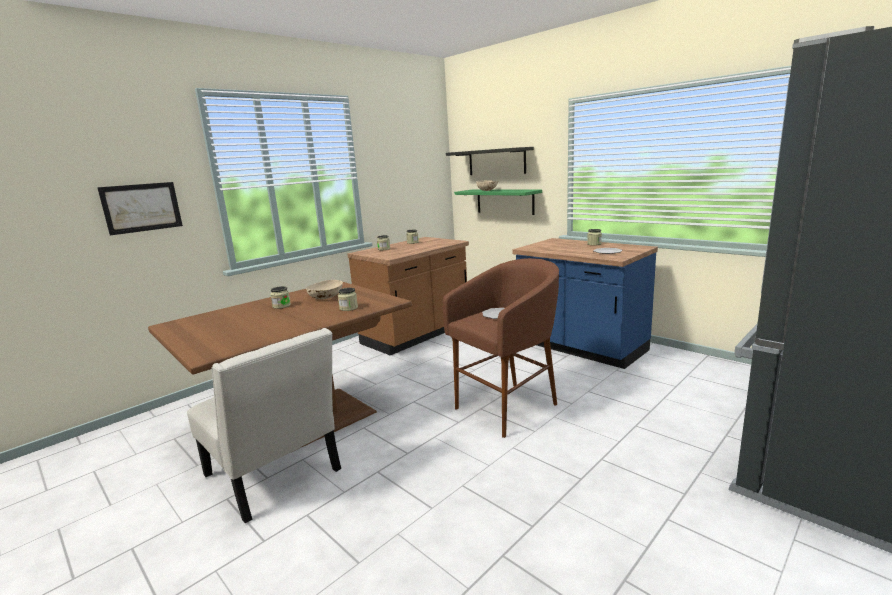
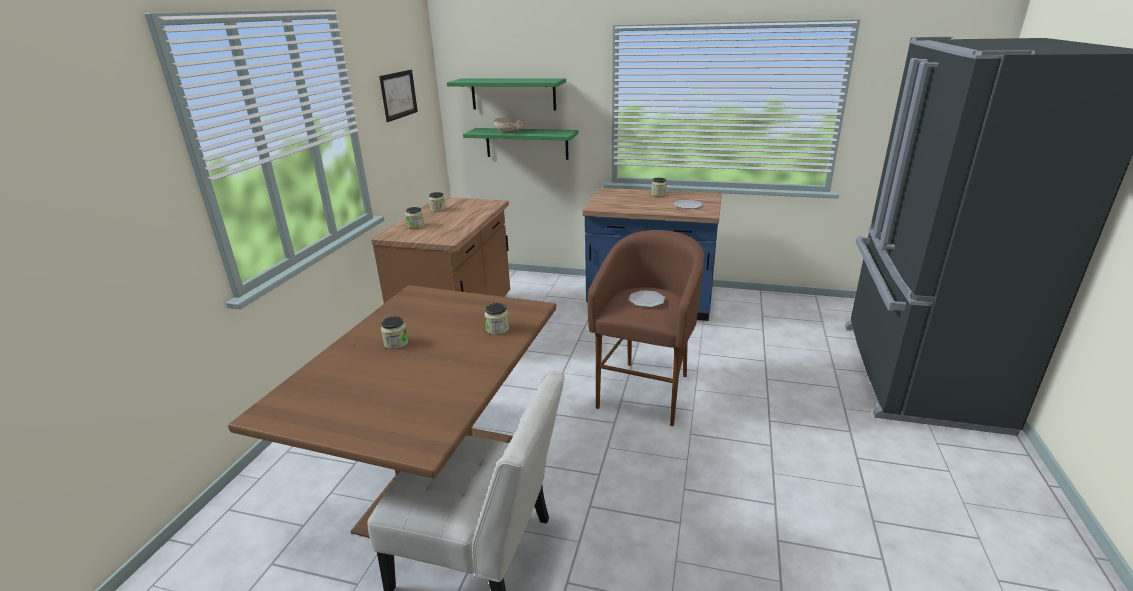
camera: 30 degrees left, 10 degrees up
picture [97,182,183,235] -> picture moved to [379,70,418,122]
beige bowl [306,280,343,299] -> none
black shelf [446,147,534,175] -> green shelf [447,78,566,110]

